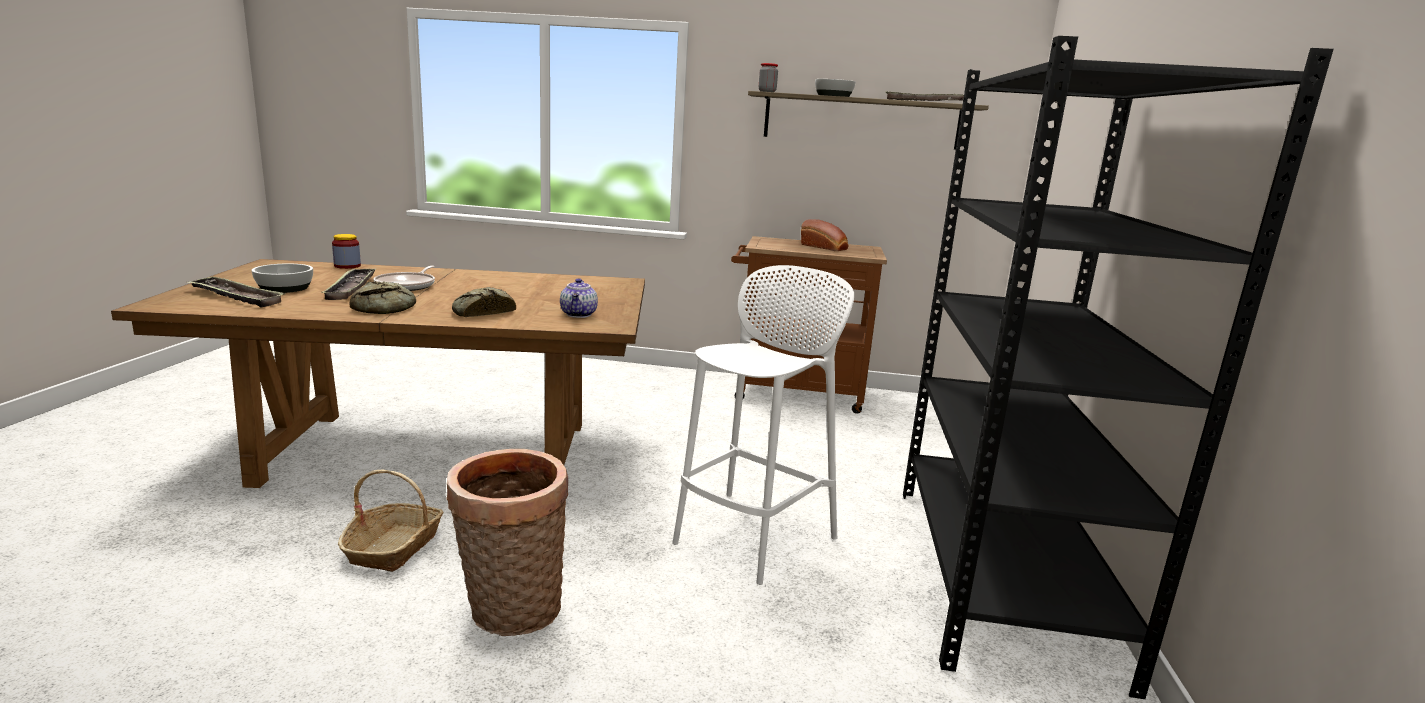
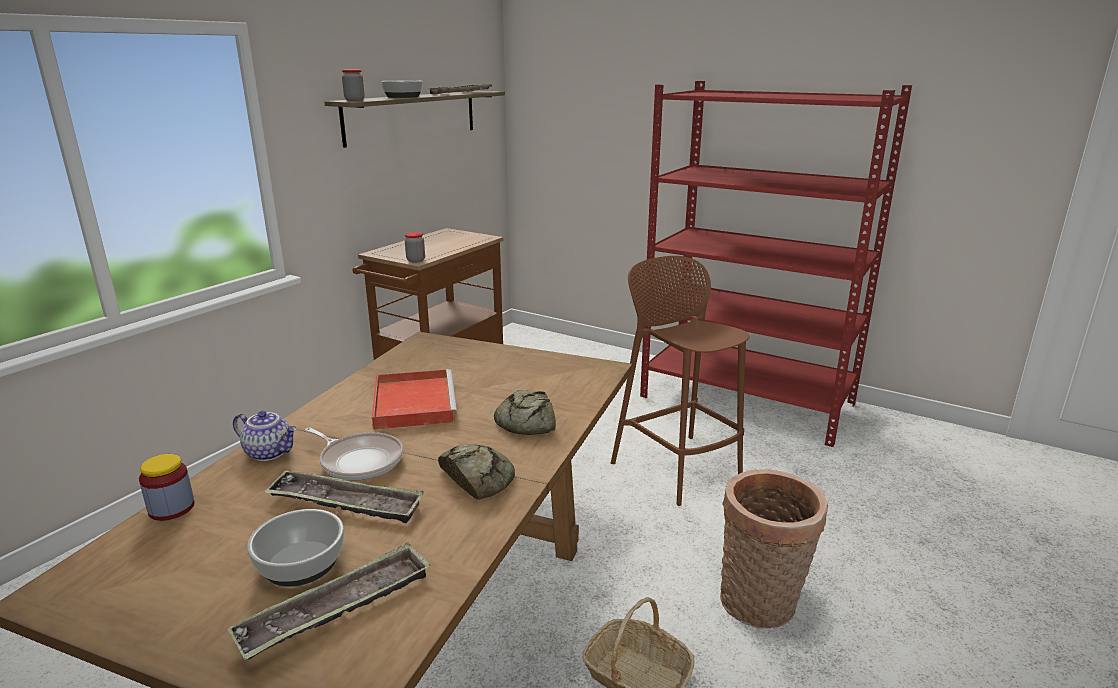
camera: 65 degrees left, 5 degrees up
teapot [560,278,598,318] -> teapot moved to [233,411,297,461]
white stool [672,265,854,585] -> brown stool [611,256,750,506]
bread [801,219,848,251] -> none
black bookcase [903,36,1333,699] -> red bookcase [640,81,912,447]
none -> red tray [372,369,457,430]
none -> jar [405,232,425,263]

